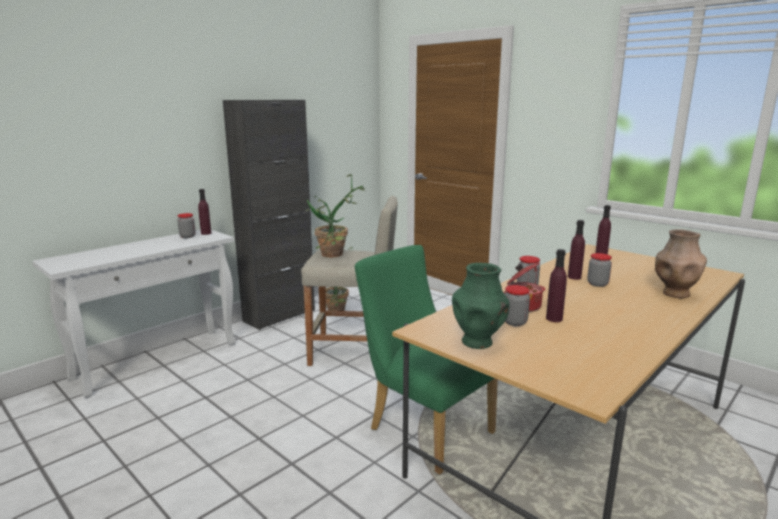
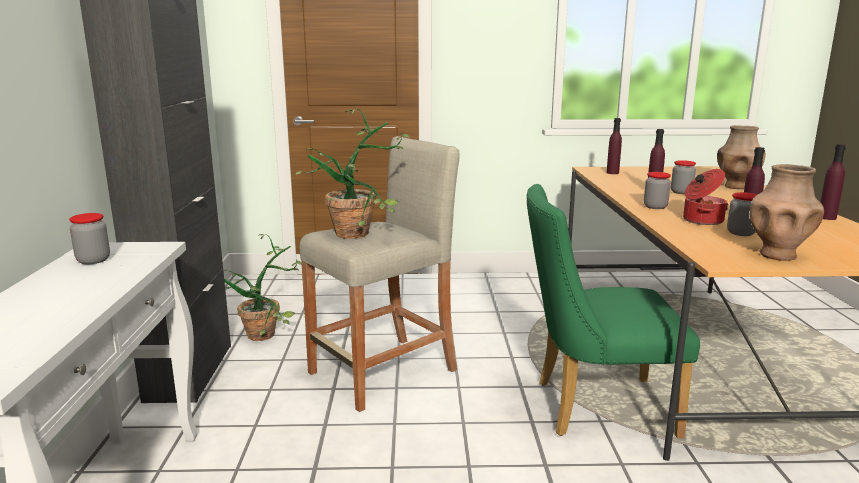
camera: 45 degrees left, 0 degrees up
purple bottle [198,189,211,235] -> purple bottle moved to [820,144,846,220]
green vase [452,263,509,349] -> brown vase [750,164,824,261]

